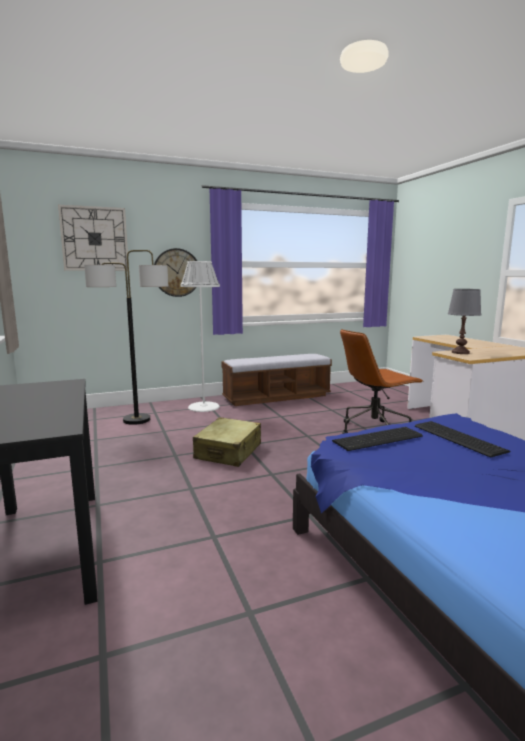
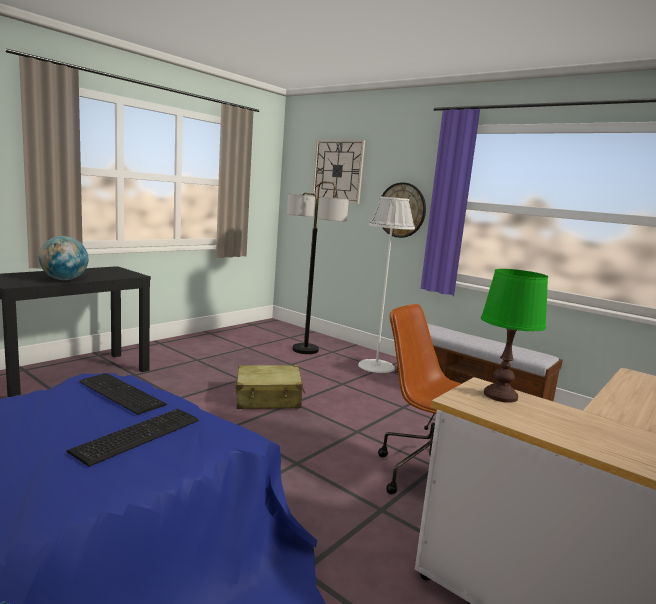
camera: 60 degrees right, 0 degrees up
grey table lamp [448,289,481,354] -> green table lamp [481,269,548,403]
none -> globe [39,236,88,280]

